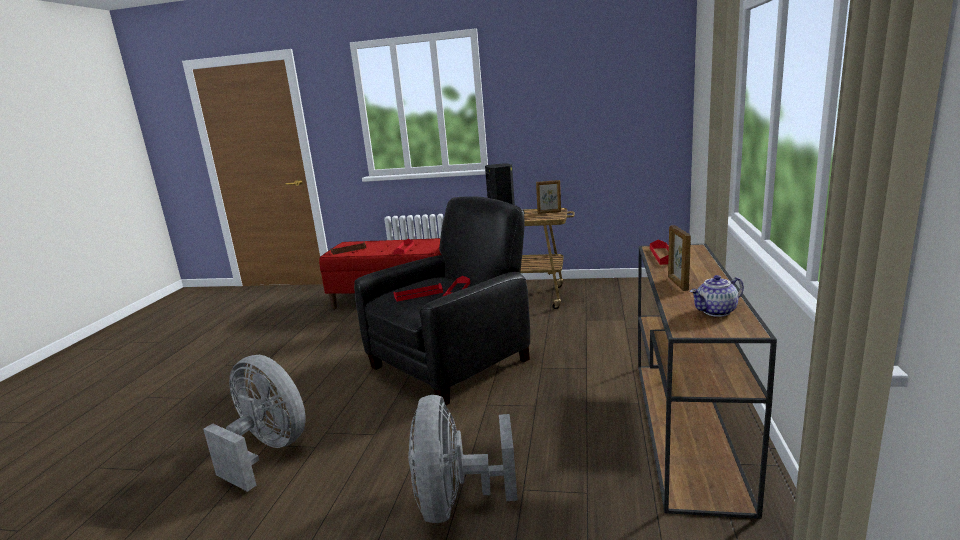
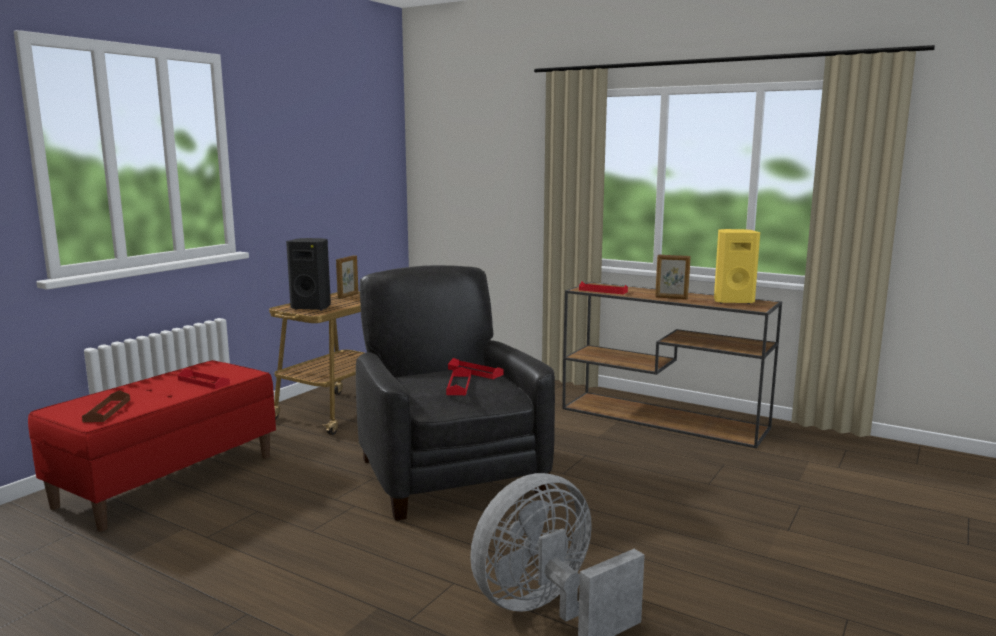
camera: 70 degrees left, 5 degrees down
grey fan [408,395,518,523] -> none
teapot [690,275,744,317] -> yellow speaker [714,229,760,304]

